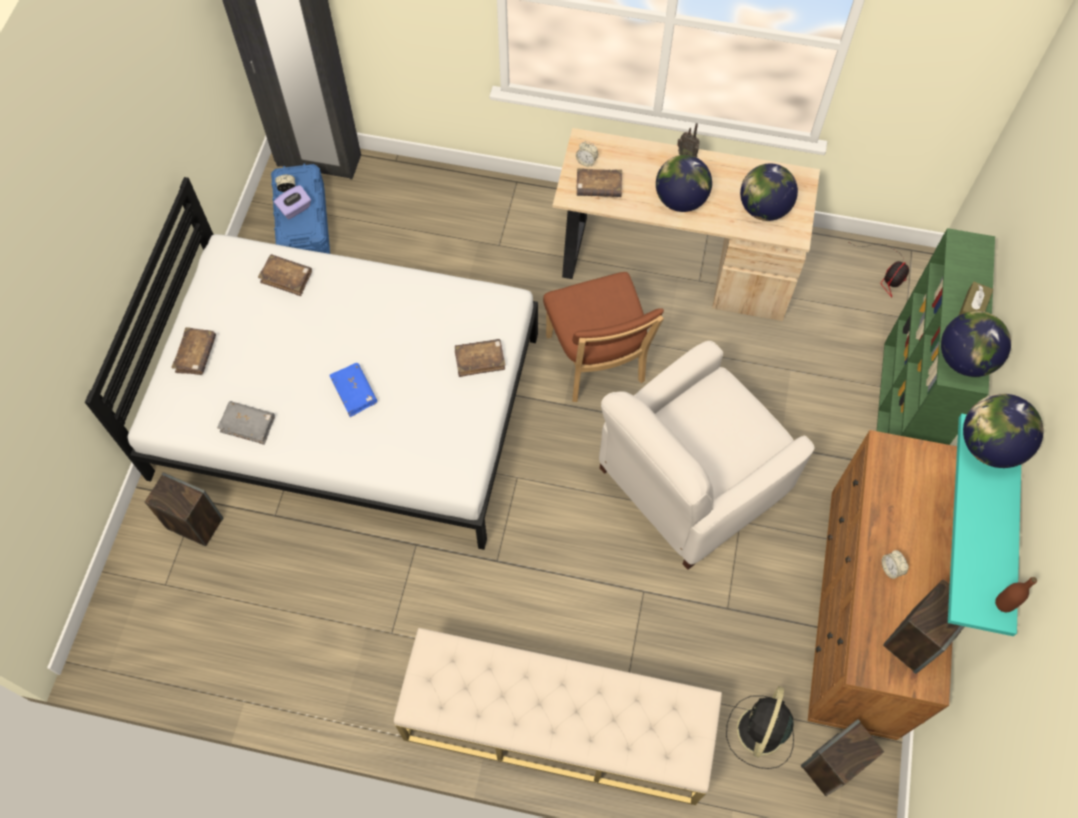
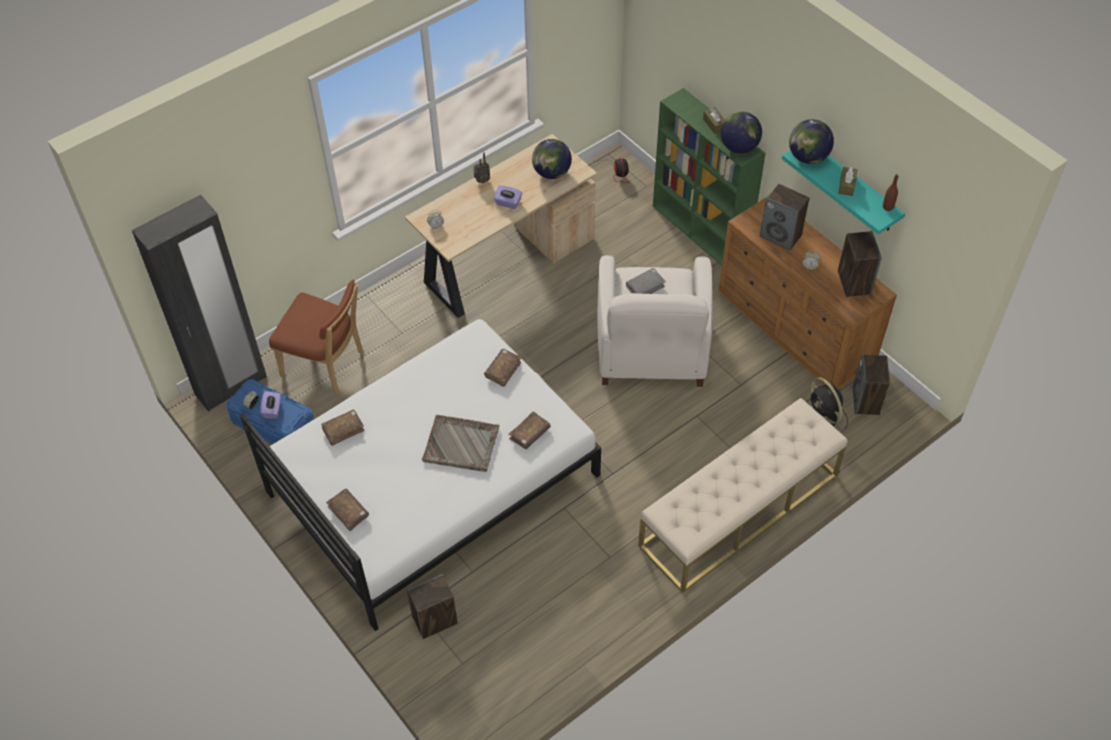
camera: 50 degrees left, 10 degrees down
grey book [217,401,275,445] -> grey book moved to [626,268,666,294]
blue book [329,363,377,417] -> grey tray [422,415,499,472]
brown chair [543,272,664,402] -> brown chair moved to [269,280,363,394]
brown book [576,168,622,197] -> brown book moved to [508,411,551,449]
globe [656,155,712,212] -> purple tissue box [494,186,522,209]
none -> speaker [760,184,810,251]
none -> brown tissue box [838,167,857,196]

